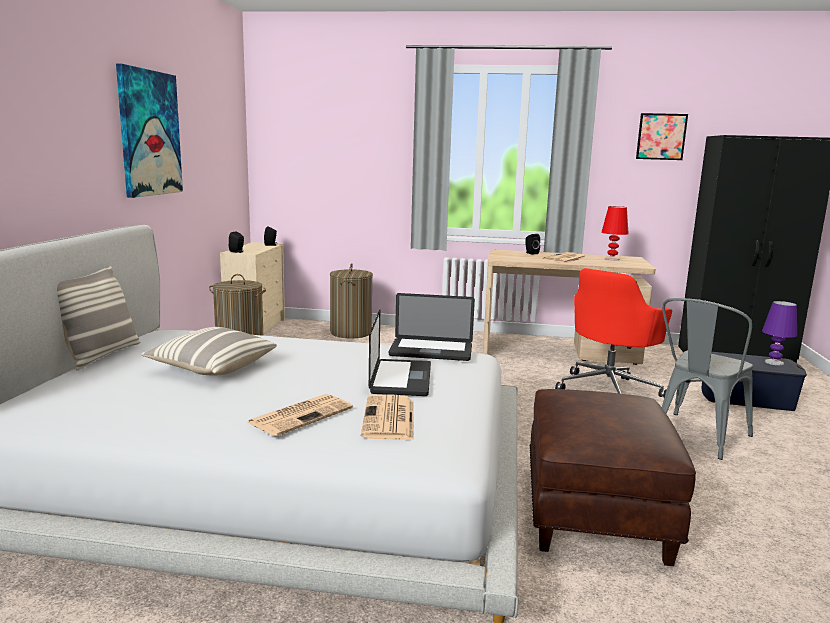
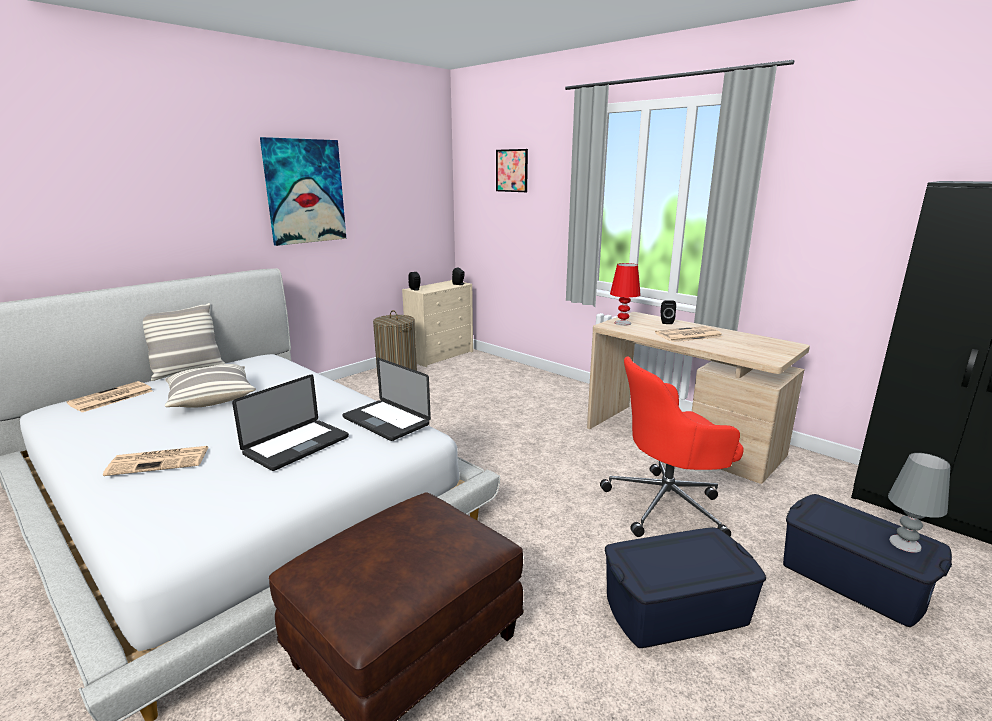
camera: 35 degrees right, 5 degrees up
laundry basket [330,263,373,338] -> none
newspaper [361,394,414,440] -> newspaper moved to [66,381,153,412]
red table lamp [601,206,629,260] -> red table lamp moved to [610,263,641,326]
picture [636,113,688,160] -> picture moved to [496,149,528,192]
grey chair [662,298,753,460] -> blue storage box [605,527,766,648]
purple table lamp [762,301,797,366] -> grey table lamp [888,453,951,553]

